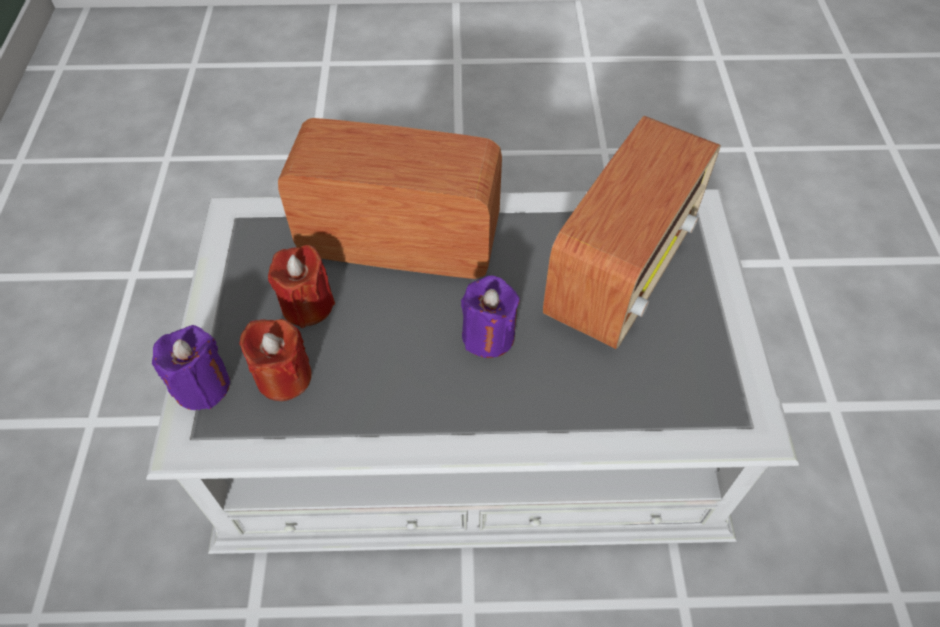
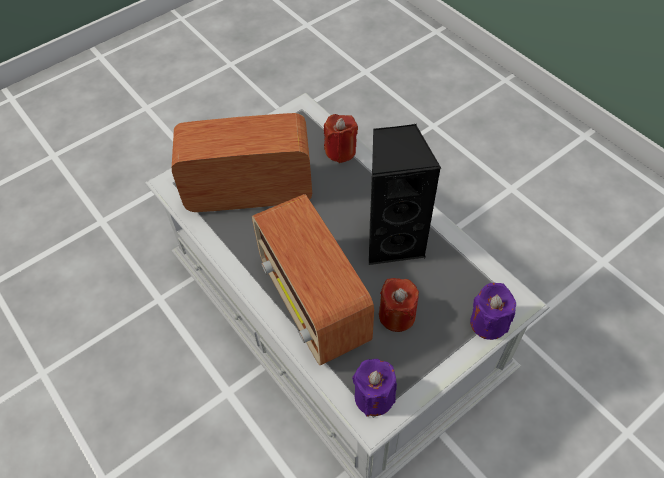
camera: 125 degrees left, 0 degrees up
red candle [239,319,312,401] -> red candle moved to [324,114,358,163]
purple candle [461,275,520,358] -> purple candle moved to [352,359,397,417]
none -> black speaker [369,124,441,265]

